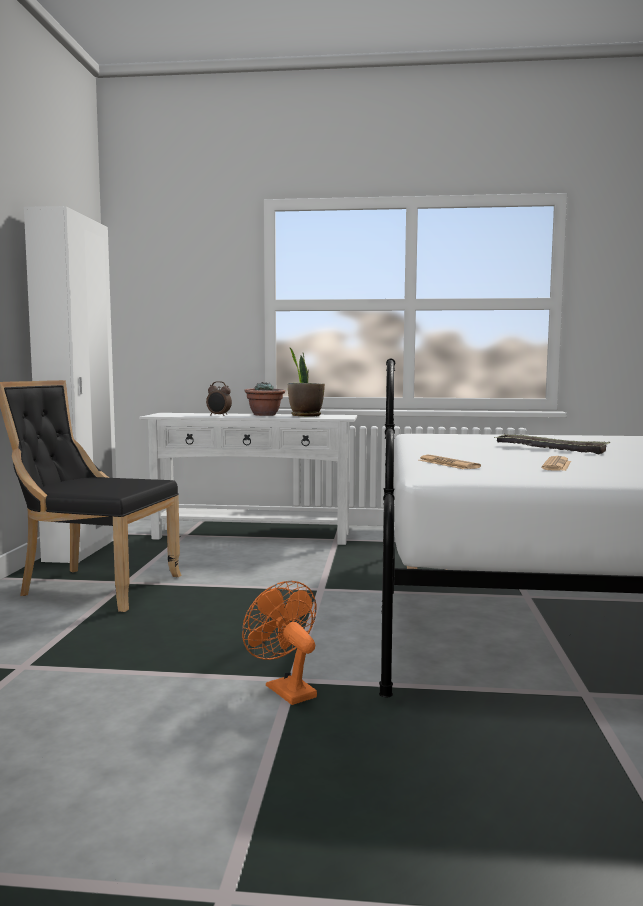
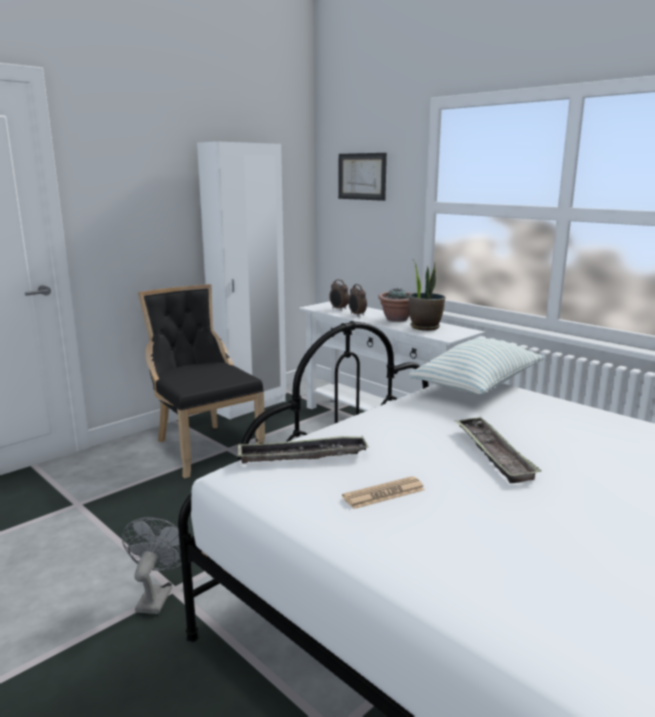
camera: 40 degrees right, 10 degrees up
orange fan [242,581,317,705] -> grey fan [122,517,181,614]
newspaper [419,455,481,469] -> tray [238,436,369,463]
none -> alarm clock [329,279,349,311]
none -> picture [338,153,387,201]
none -> pillow [409,338,545,395]

